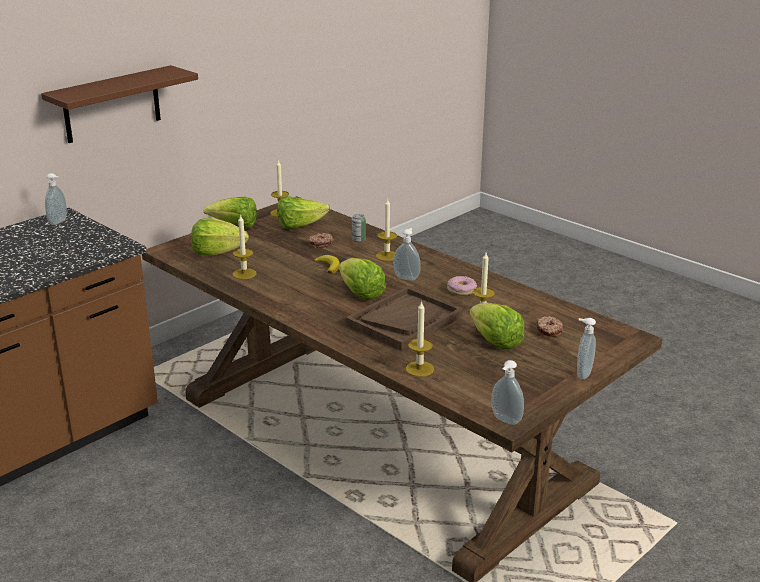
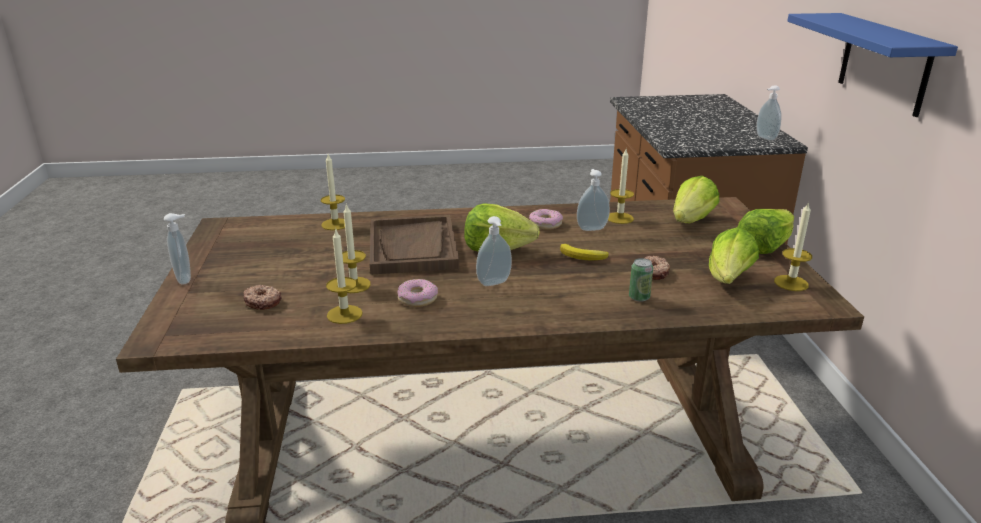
camera: 130 degrees right, 0 degrees up
brown shelf [41,65,198,143] -> blue shelf [787,13,958,117]
candle [376,198,397,261] -> candle moved to [326,228,363,324]
lettuce [469,303,524,350] -> none
soap dispenser [491,360,524,425] -> soap dispenser moved to [577,169,610,231]
none -> donut [529,209,563,230]

